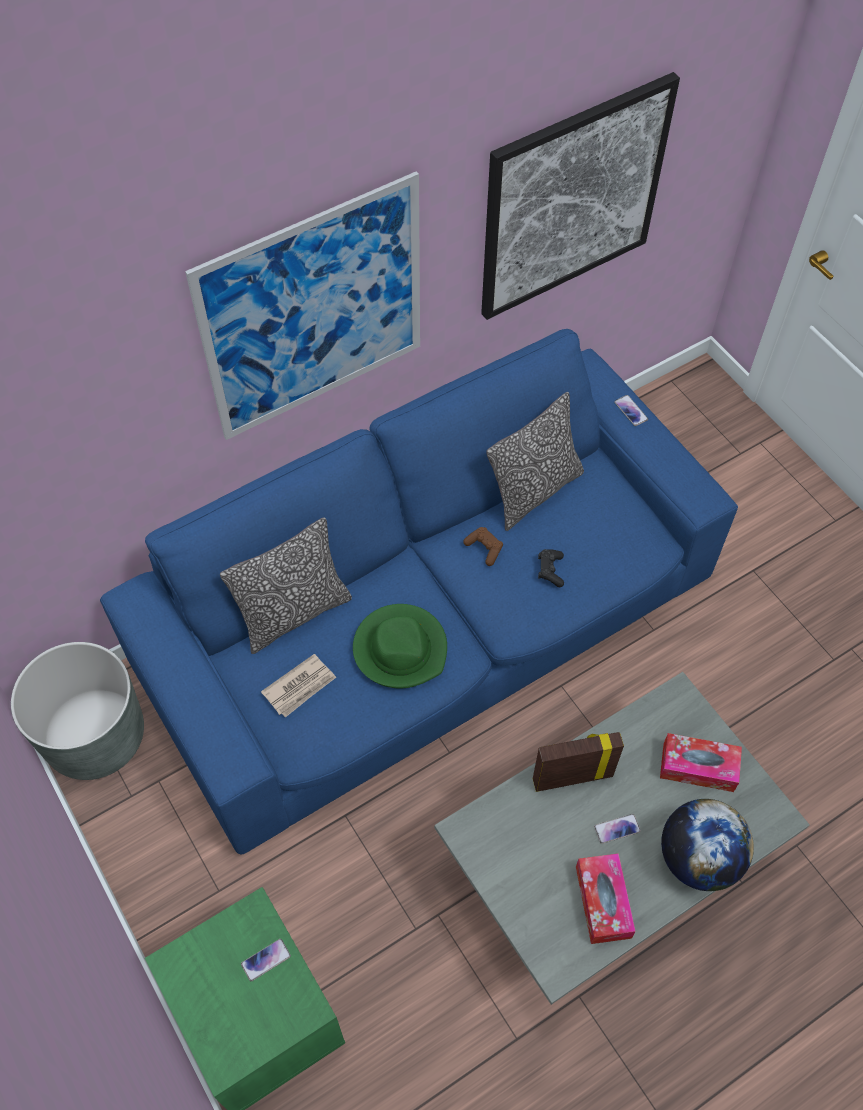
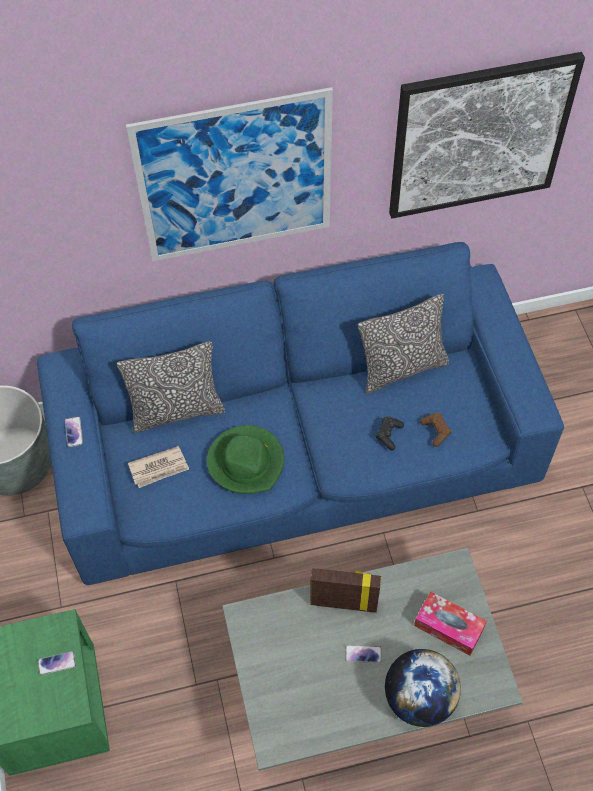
camera: 20 degrees right, 0 degrees up
brown game controller [463,527,503,566] -> brown game controller moved to [420,413,451,447]
tissue box [576,853,636,944] -> none
phone [614,395,648,426] -> phone moved to [65,416,83,447]

